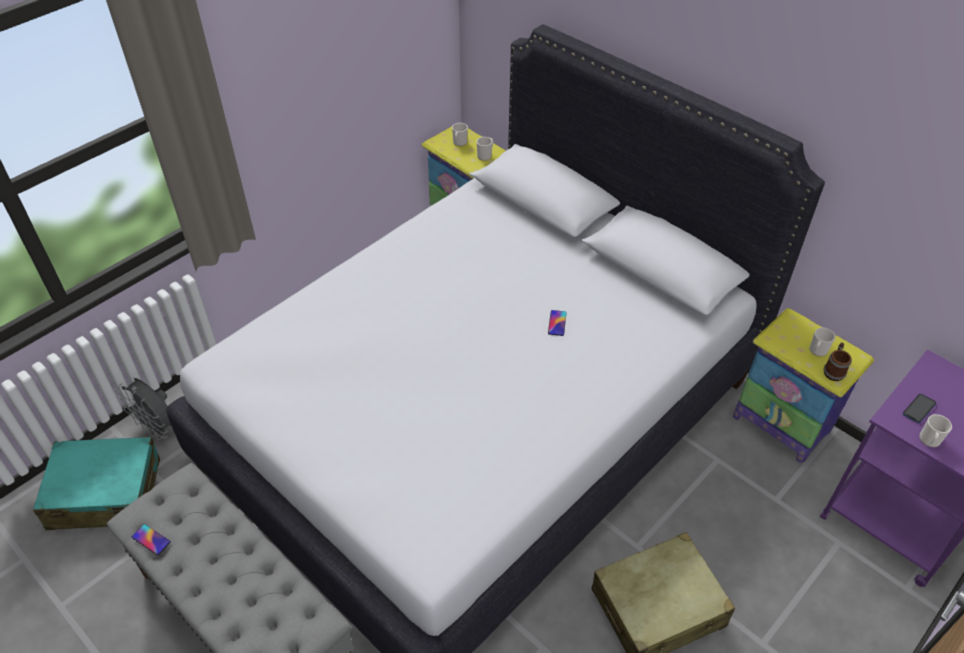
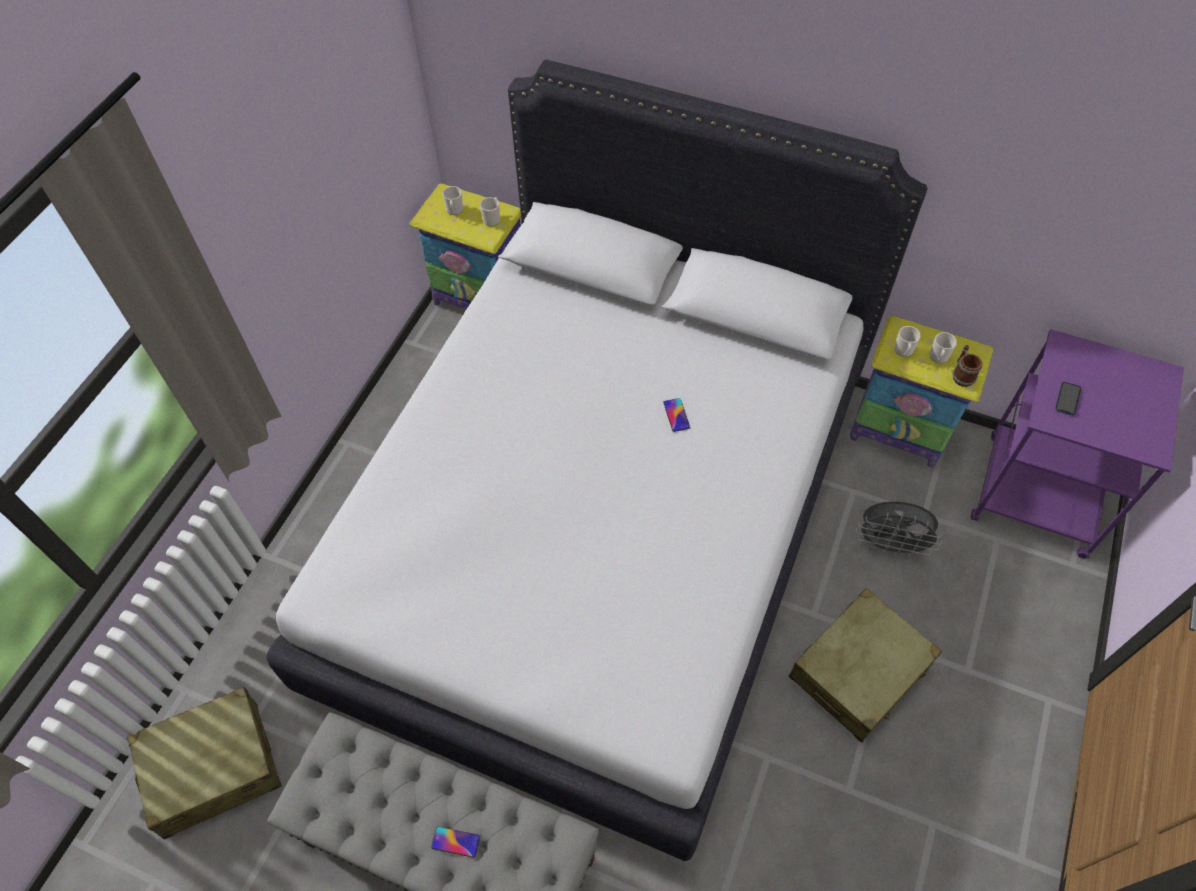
camera: 20 degrees left, 10 degrees up
turquoise suitcase [33,437,160,530] -> beige suitcase [127,687,282,839]
grey fan [114,378,171,440] -> grey fan moved to [856,501,943,559]
phone [132,524,171,555] -> phone moved to [431,827,480,858]
mug [919,414,952,447] -> mug moved to [894,326,921,357]

